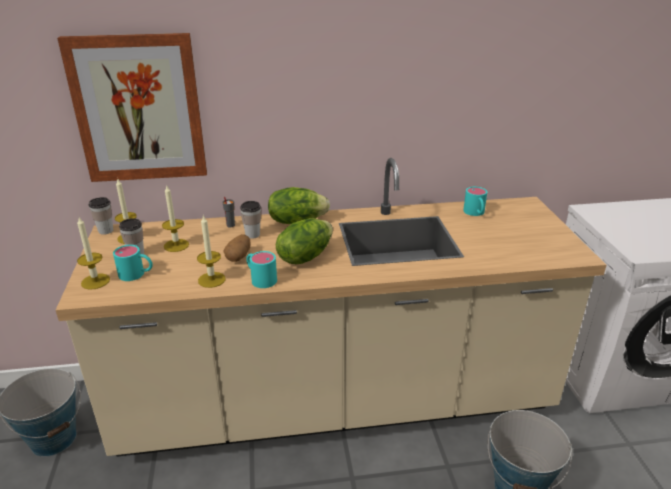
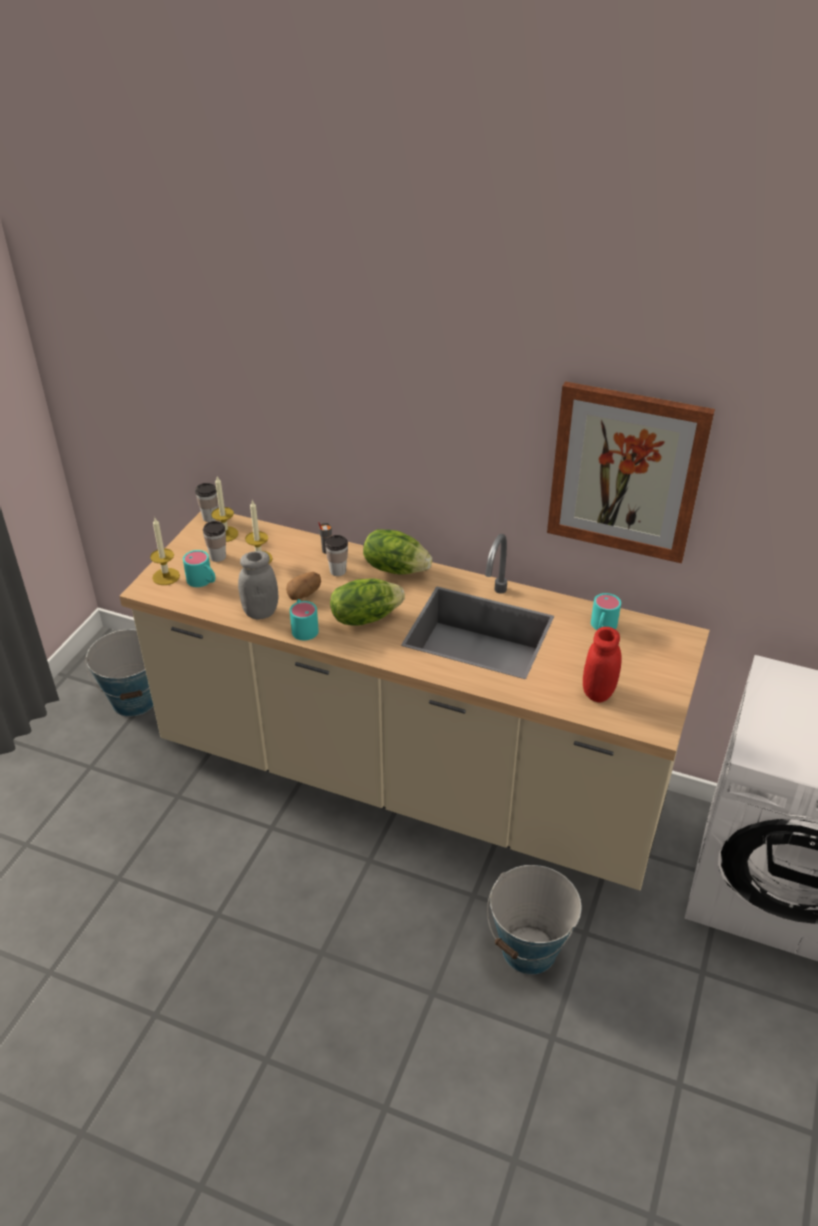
camera: 30 degrees right, 10 degrees up
picture [57,33,207,182] -> picture moved to [547,381,715,564]
candle [197,215,226,288] -> grey jar [238,551,279,620]
none -> red jar [583,627,622,702]

